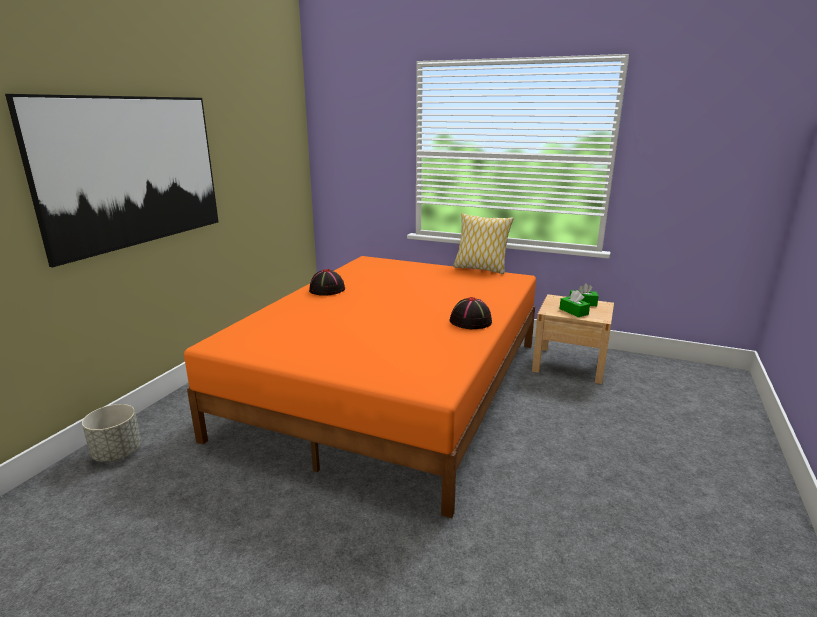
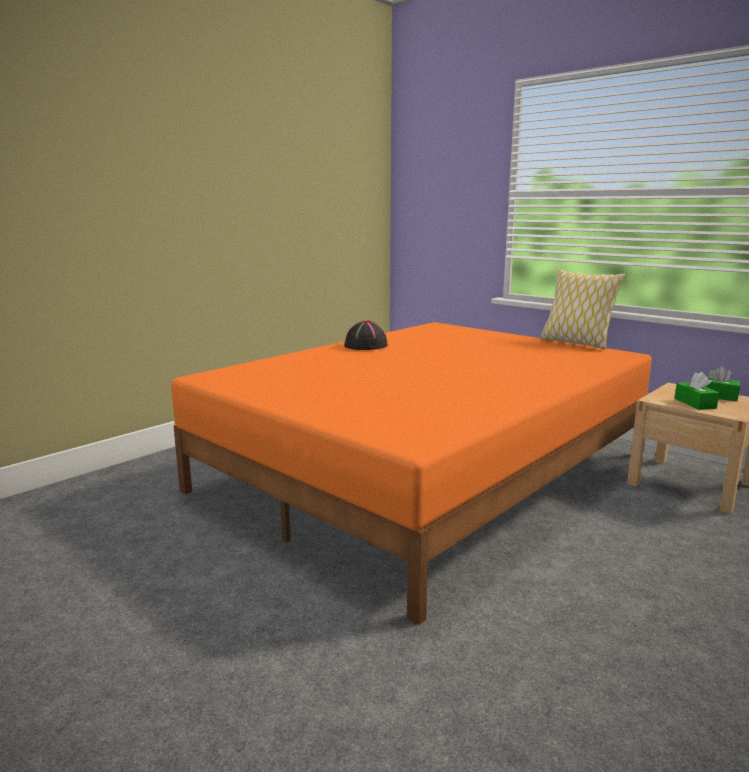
camera: 20 degrees right, 5 degrees down
picture [5,94,218,267] -> none
grey planter [82,404,141,462] -> none
black hat [449,297,492,329] -> none

